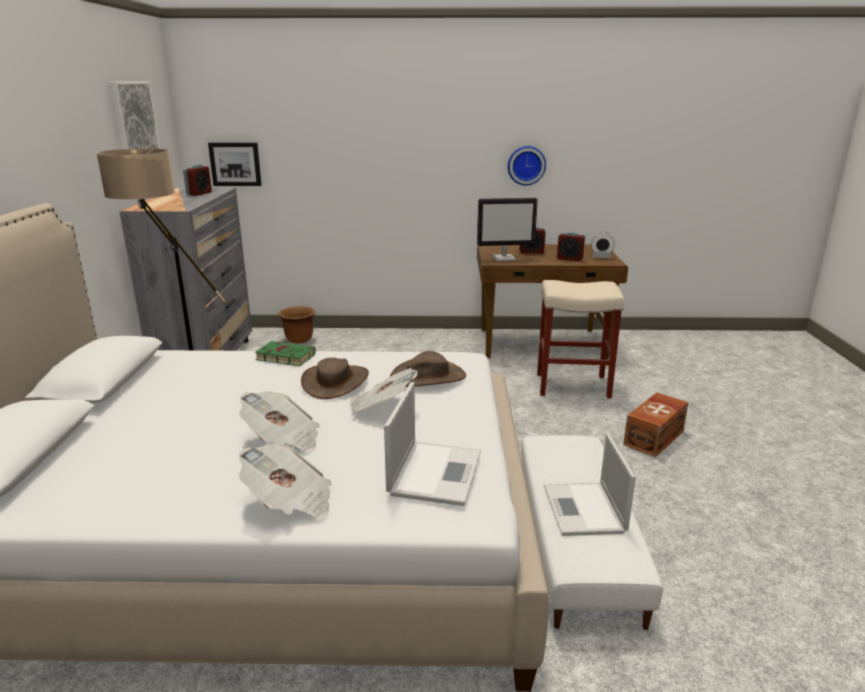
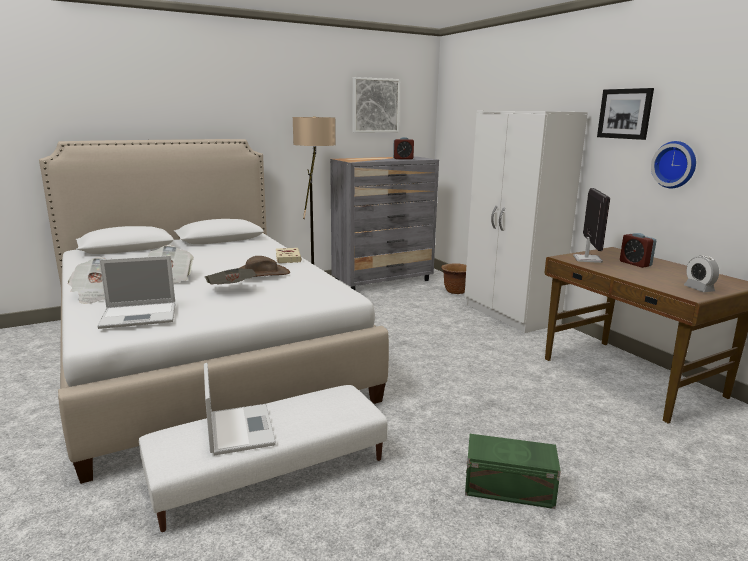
camera: 60 degrees right, 5 degrees down
picture [208,142,262,186] -> picture moved to [597,88,654,140]
green book [255,341,316,366] -> beige book [276,248,302,263]
brown hat [390,351,466,387] -> none
monitor [477,198,538,261] -> monitor turned 135 degrees counterclockwise [573,188,610,263]
beige stool [537,280,624,398] -> none
laptop [544,433,636,536] -> laptop turned 105 degrees clockwise [204,363,276,455]
alarm clock [557,232,585,261] -> none
brown storage box [623,393,688,457] -> green storage box [465,434,561,509]
none -> white wardrobe [464,111,588,333]

